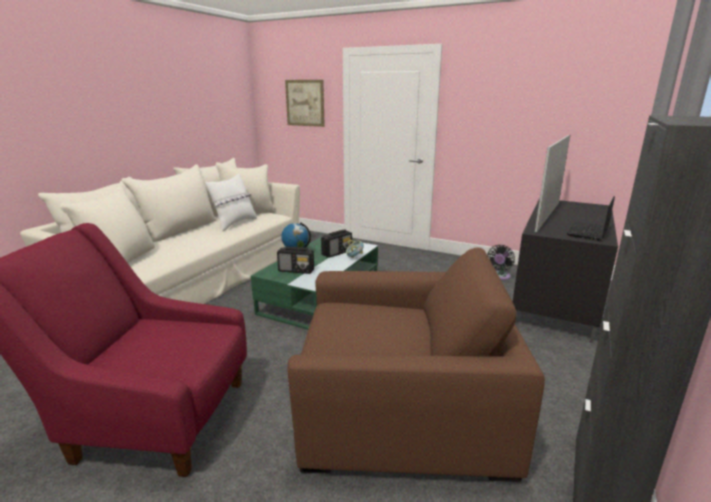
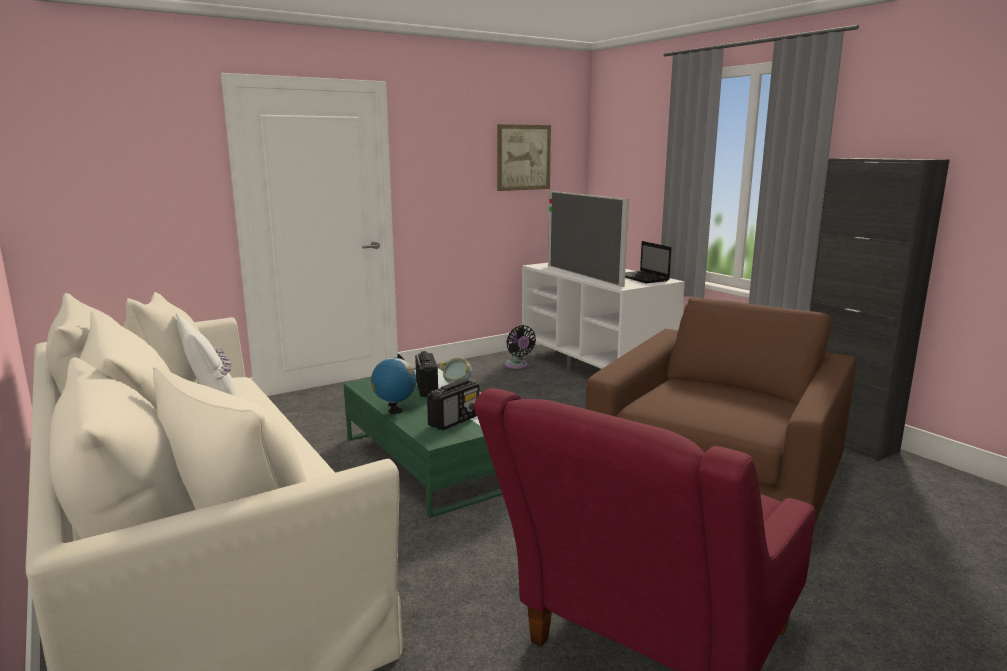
camera: 60 degrees left, 5 degrees down
picture [285,80,325,127] -> picture moved to [497,124,551,191]
black tv stand [513,198,618,343] -> white tv stand [522,263,685,372]

